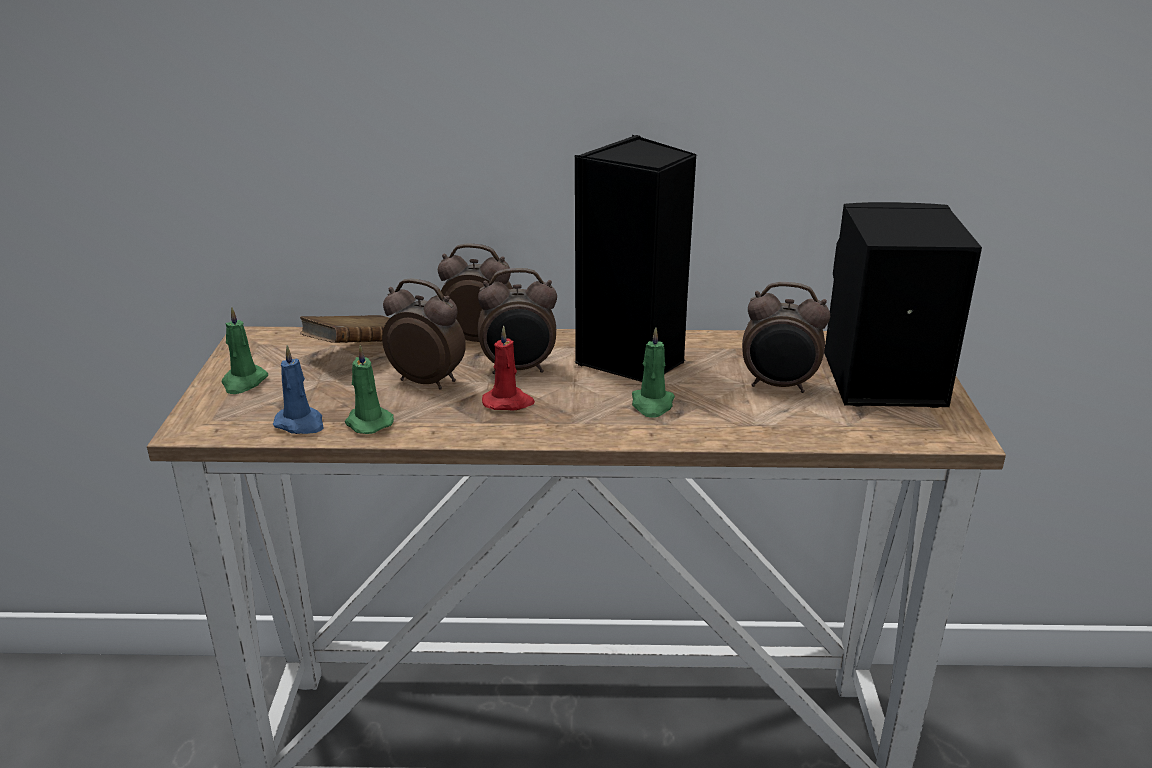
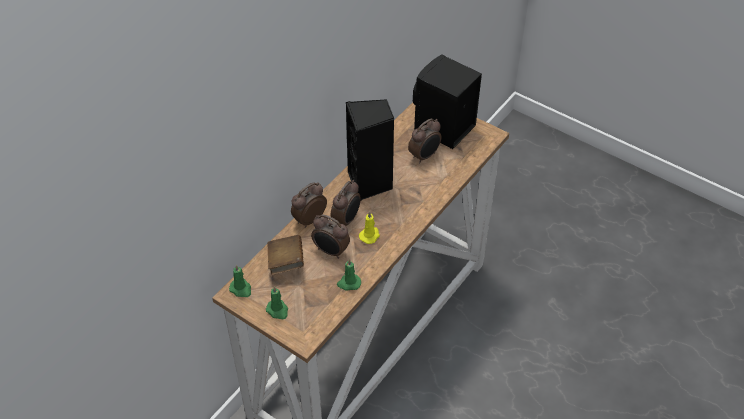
camera: 55 degrees left, 20 degrees up
blue candle [273,345,323,434] -> none
alarm clock [382,278,466,390] -> alarm clock turned 120 degrees counterclockwise [311,214,350,259]
red candle [482,326,535,411] -> yellow candle [359,211,380,244]
green candle [632,327,675,418] -> green candle moved to [229,265,251,297]

